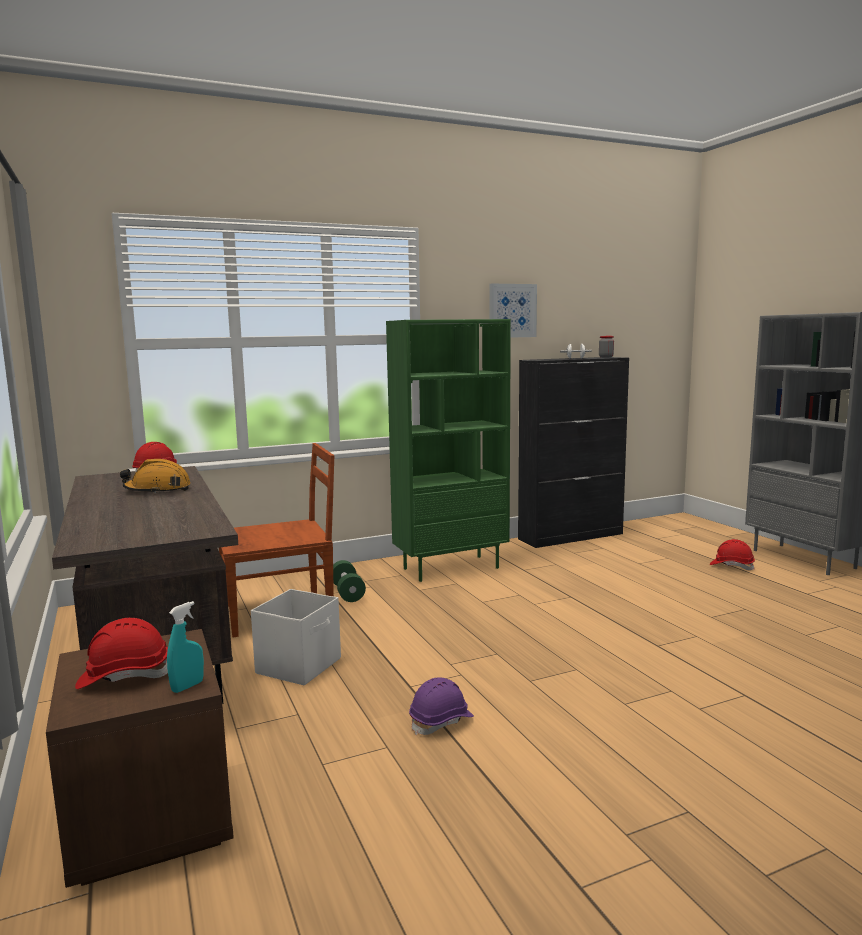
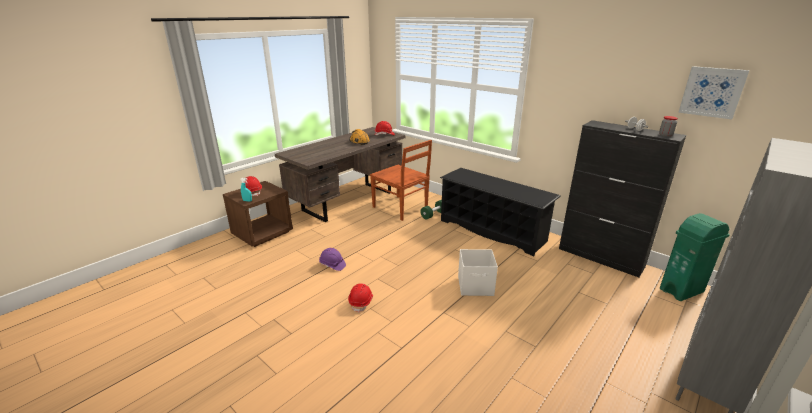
camera: 65 degrees right, 15 degrees up
white storage box [251,589,341,685] -> white storage box moved to [458,249,498,296]
green bookcase [386,319,511,582] -> black shoe rack [440,168,561,256]
picture [490,284,537,338] -> picture moved to [678,66,750,119]
red hard hat [710,539,755,570] -> red hard hat moved to [348,283,373,313]
none -> green trash can [660,213,730,301]

